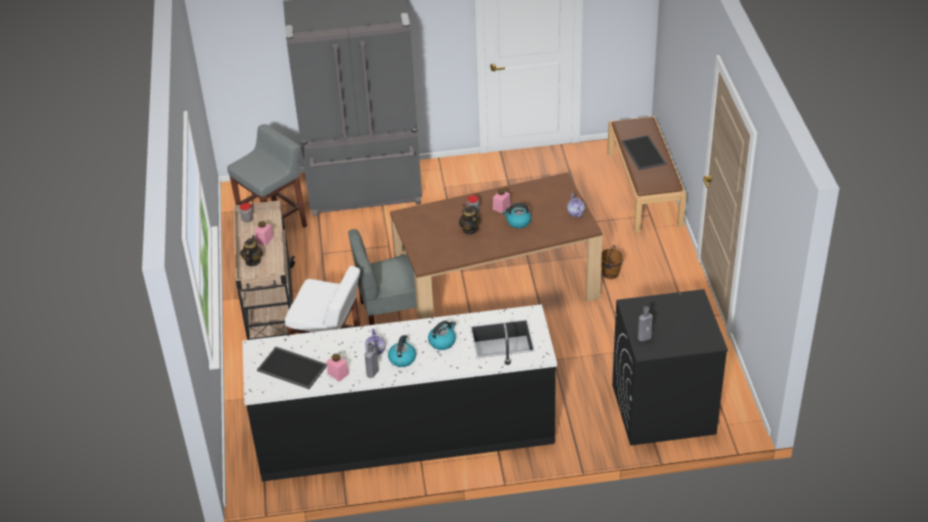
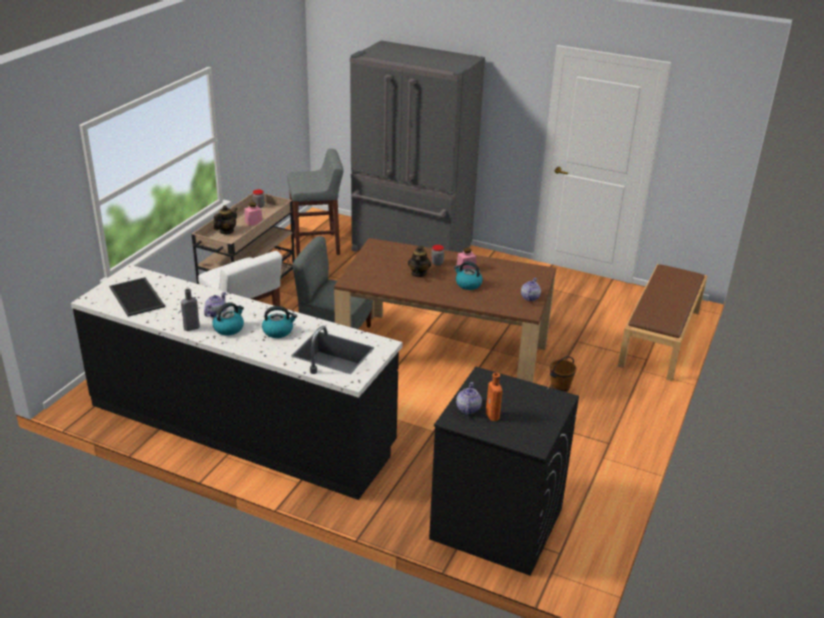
camera: 30 degrees right, 10 degrees down
pink jar [326,354,349,382] -> none
tray [622,135,666,170] -> none
grey bottle [638,307,653,342] -> teapot [456,382,482,415]
none -> orange bottle [486,373,503,421]

